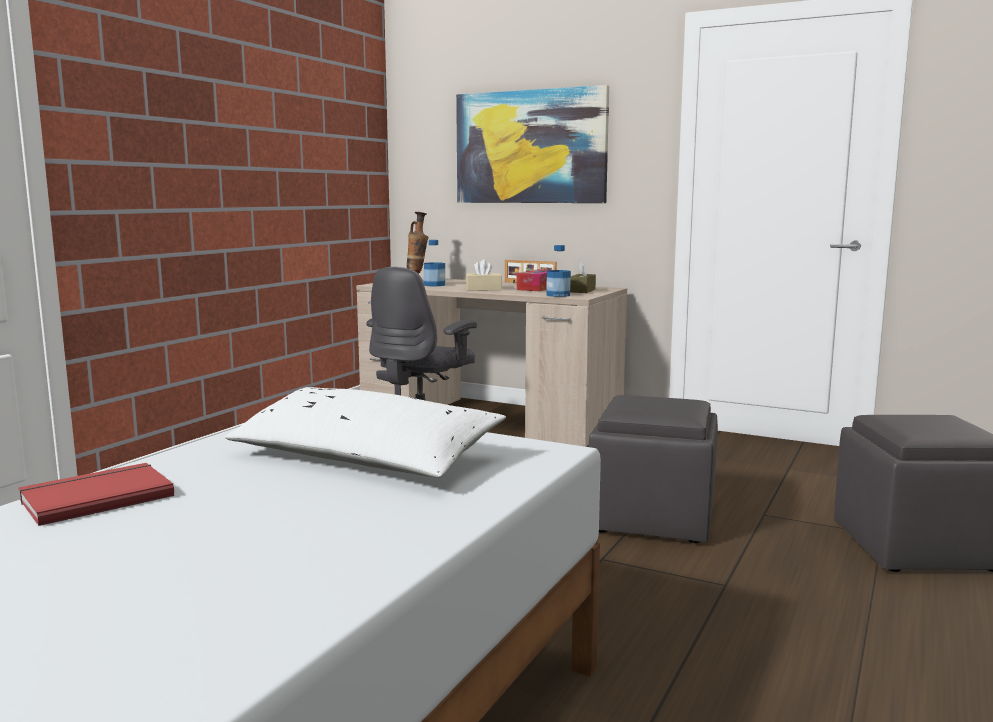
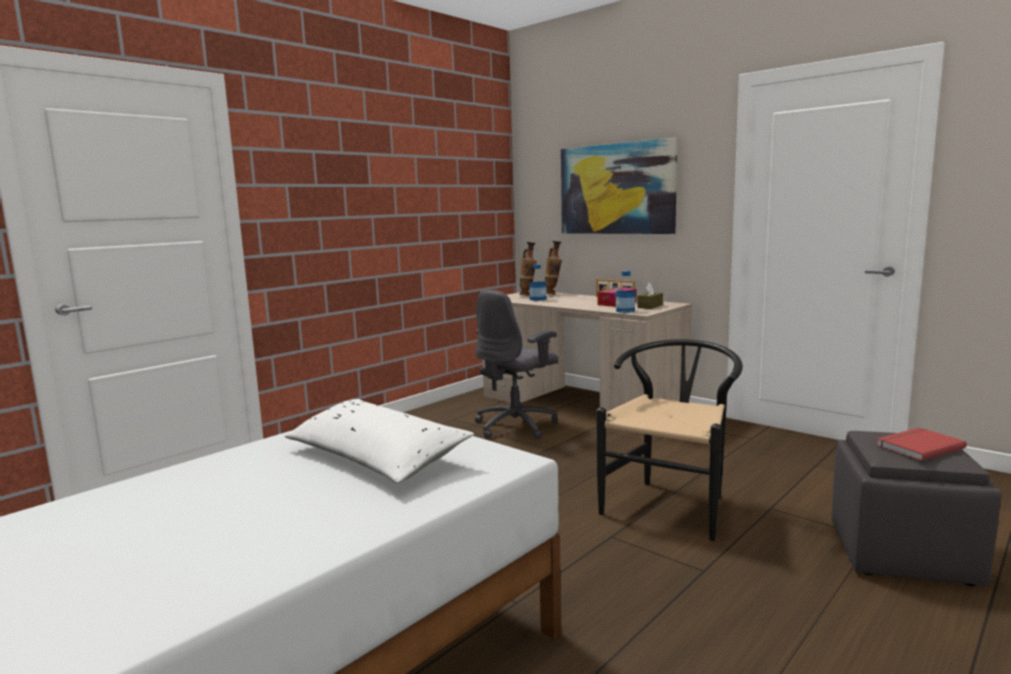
camera: 15 degrees right, 0 degrees up
red book [18,463,174,526] -> red book moved to [876,428,967,461]
beige tissue box [466,259,502,291] -> none
grey ottoman [588,395,718,543] -> black chair [596,339,743,541]
none -> vase [545,241,562,295]

